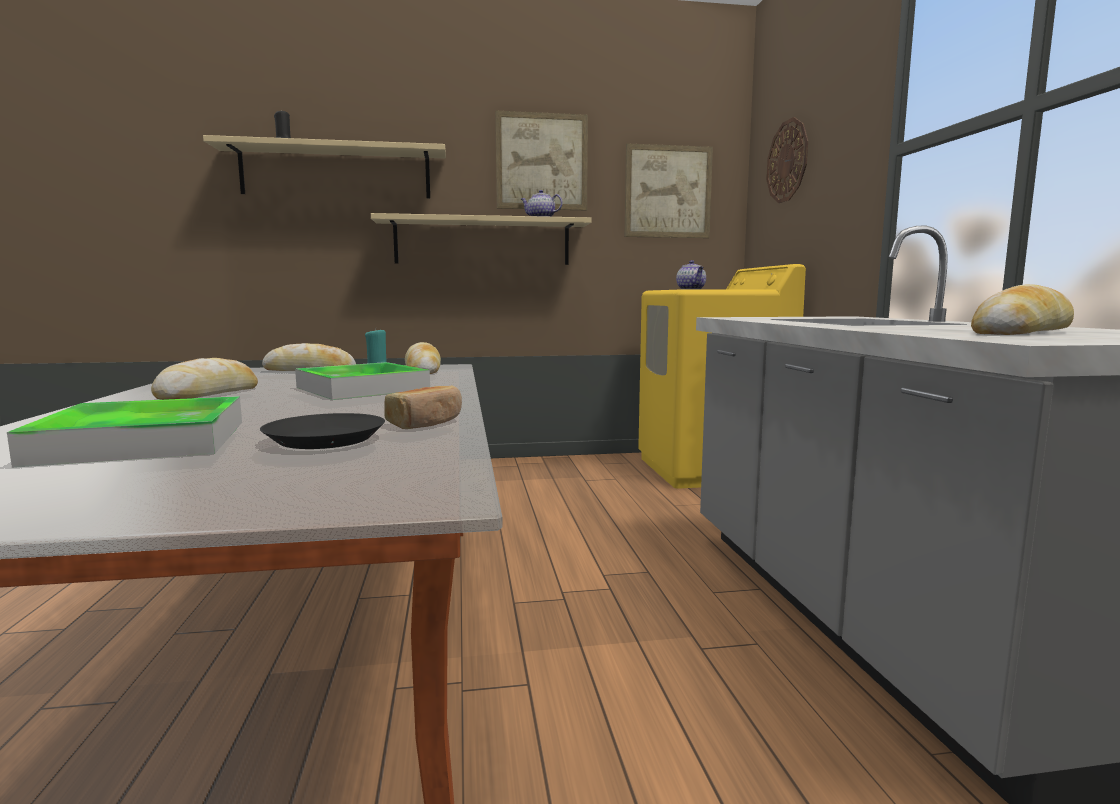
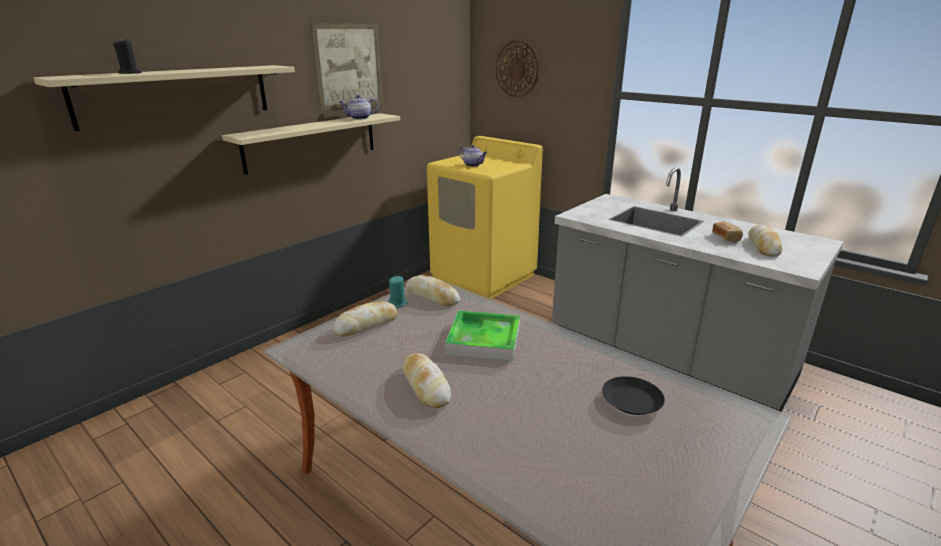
camera: 40 degrees left, 15 degrees up
tray [7,396,242,468] -> none
bread [384,385,462,429] -> bread moved to [712,221,743,243]
picture [625,143,713,238] -> none

